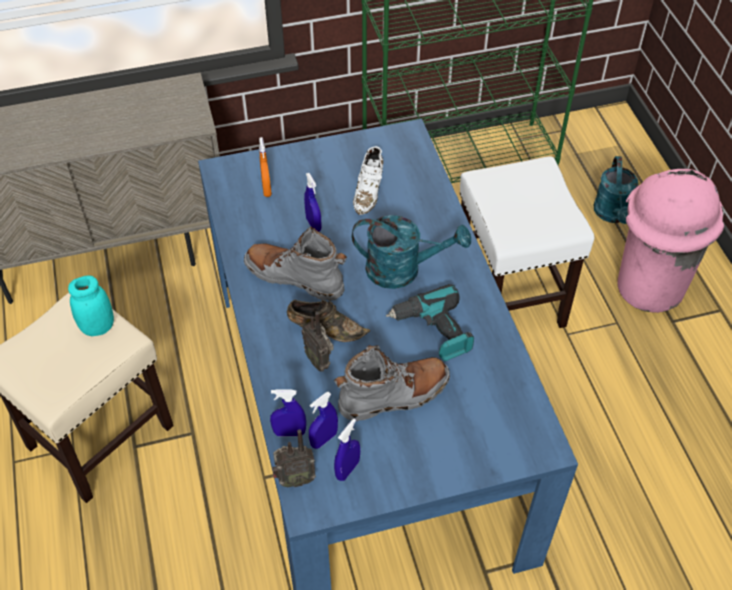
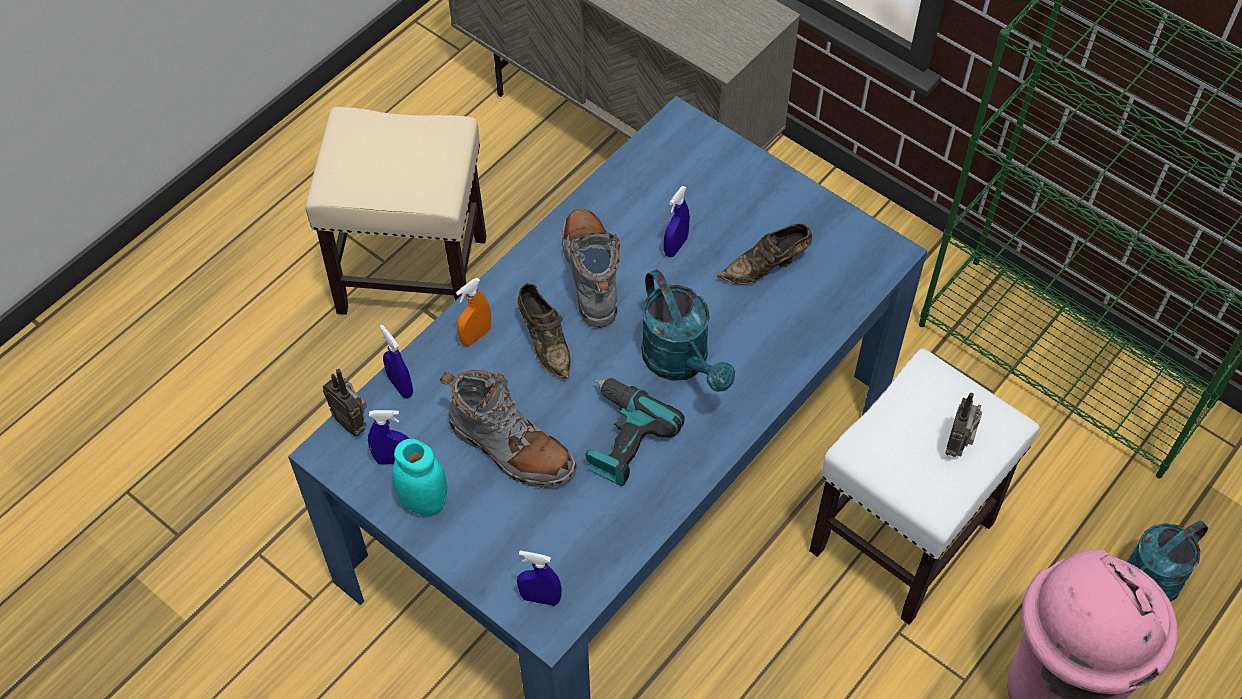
camera: 55 degrees right, 5 degrees up
turquoise jar [68,275,114,336] -> turquoise jar moved to [392,439,447,516]
orange spray bottle [259,137,272,197] -> orange spray bottle moved to [456,278,491,346]
radio [302,312,334,372] -> radio moved to [945,393,982,457]
blue spray bottle [309,391,338,449] -> blue spray bottle moved to [517,551,562,606]
white shoe [353,146,383,215] -> brown shoe [717,223,812,284]

